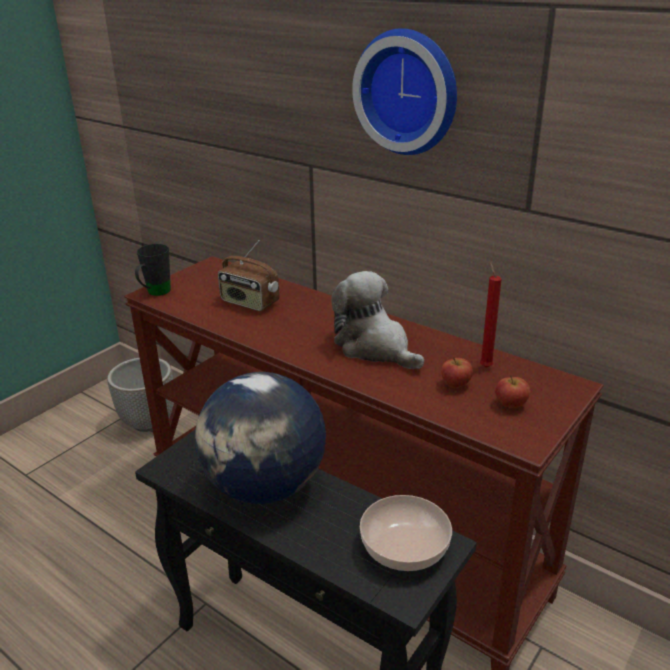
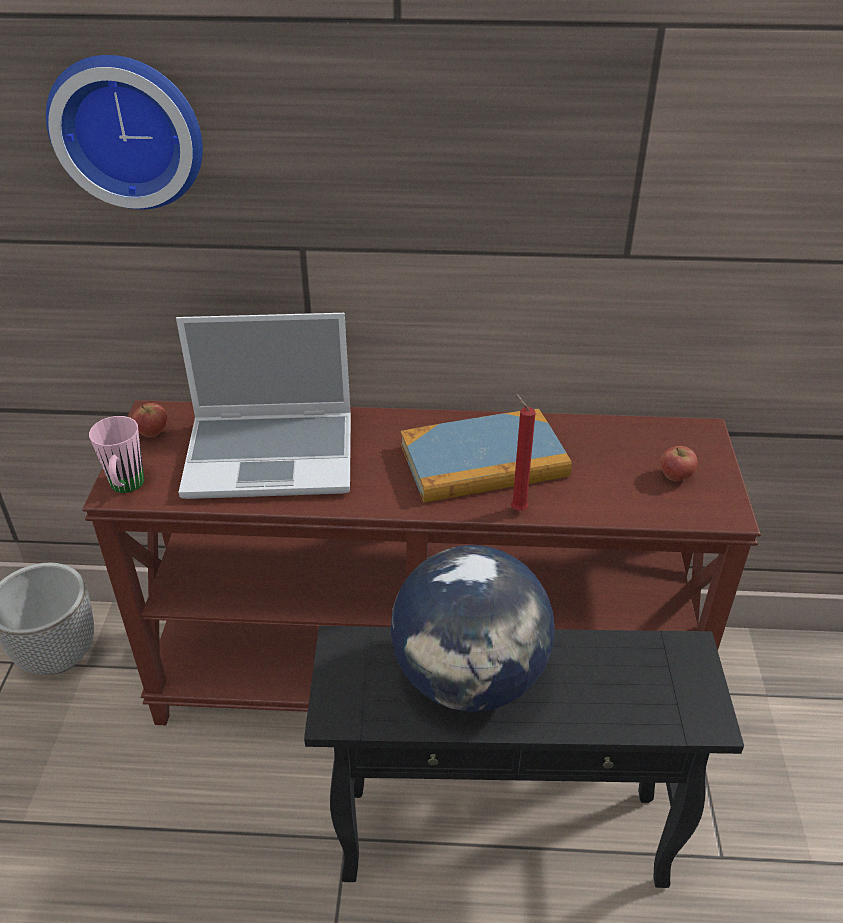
camera: 35 degrees left, 10 degrees up
black mug [135,244,171,296] -> pink mug [89,416,144,493]
radio [218,240,280,311] -> laptop [176,313,351,499]
plush toy [331,271,424,369] -> book [401,408,572,503]
wall clock [352,28,457,155] -> wall clock moved to [46,55,203,209]
bowl [360,495,452,571] -> none
apple [441,357,473,388] -> apple moved to [132,403,167,437]
red candle [480,262,502,368] -> red candle moved to [511,393,536,511]

